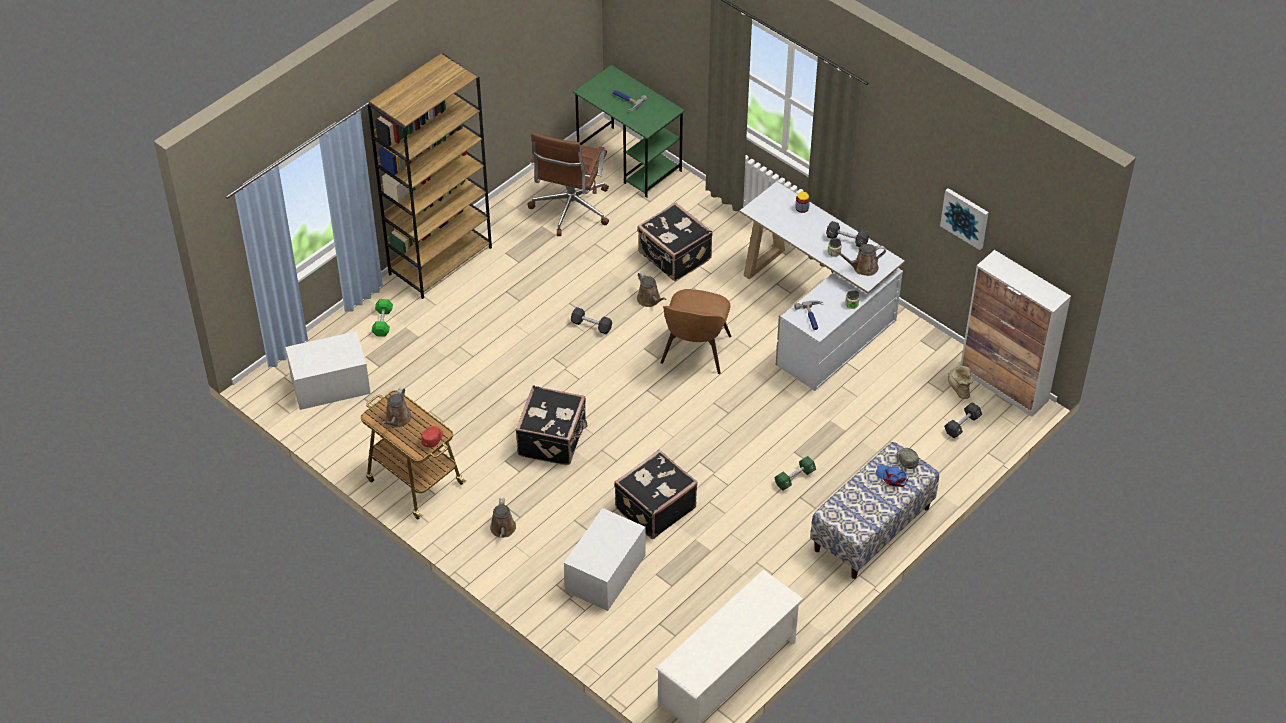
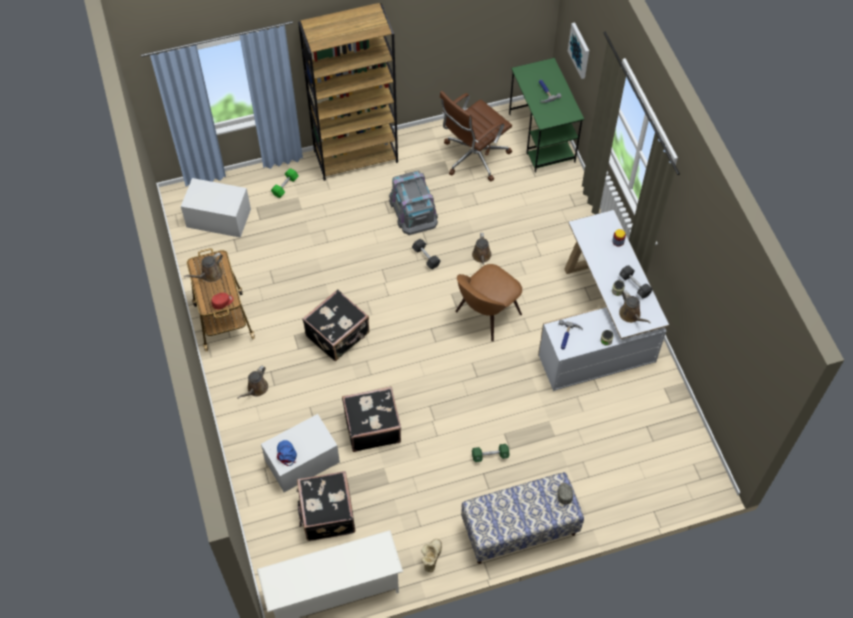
camera: 30 degrees right, 10 degrees up
black suitcase [637,203,713,281] -> black suitcase moved to [296,471,355,541]
brown watering can [834,244,886,276] -> brown watering can turned 135 degrees counterclockwise [619,290,651,323]
blue cap [876,465,908,487] -> blue cap moved to [277,440,297,466]
picture [940,188,989,250] -> picture moved to [568,22,589,79]
black dumbbell [944,402,982,438] -> none
boot [948,366,974,399] -> boot moved to [421,539,442,572]
cabinet [960,250,1071,417] -> none
none -> grey storage box [389,171,438,235]

